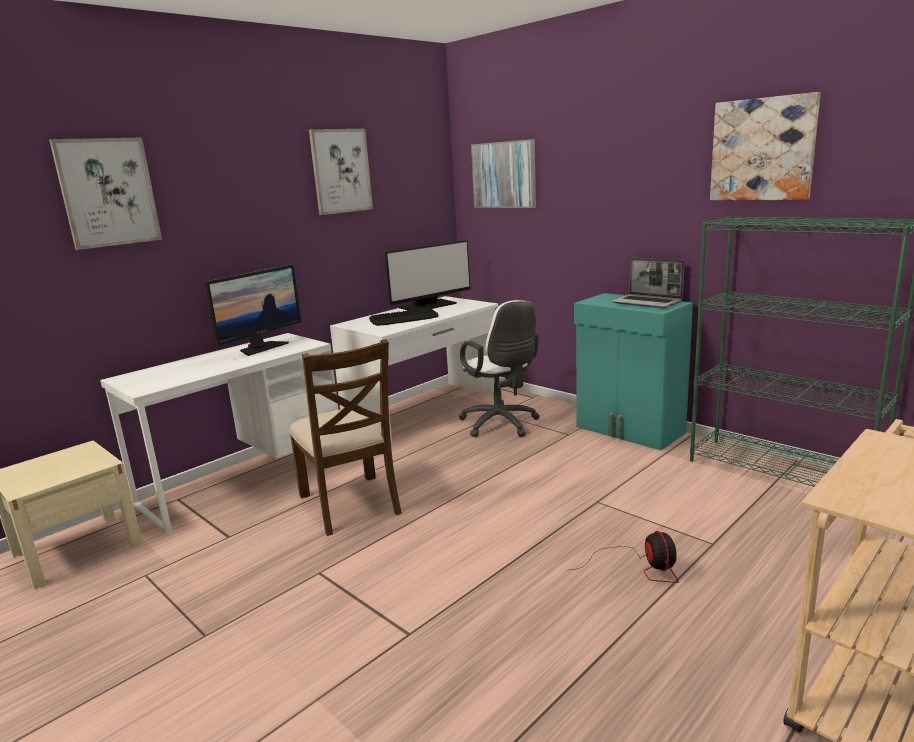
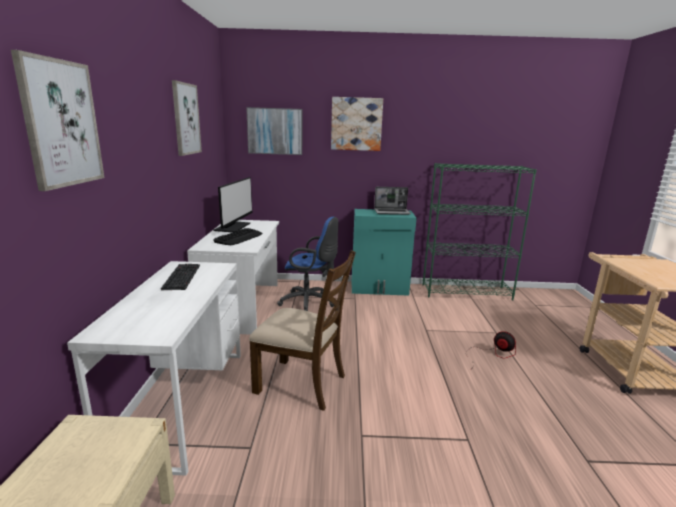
camera: 45 degrees left, 0 degrees up
monitor [205,264,301,356] -> keyboard [161,264,200,290]
white office chair [459,300,540,437] -> blue office chair [277,217,338,311]
picture [710,92,821,200] -> picture moved to [331,97,383,151]

